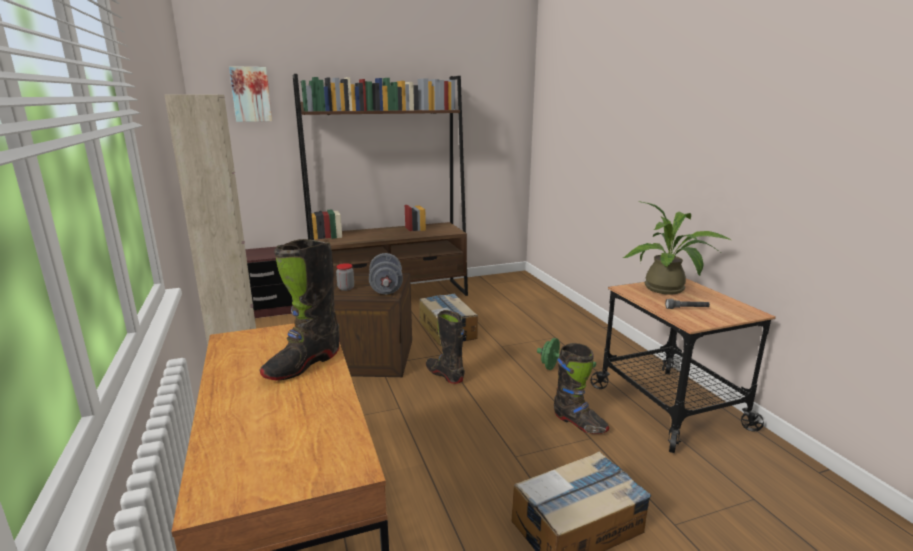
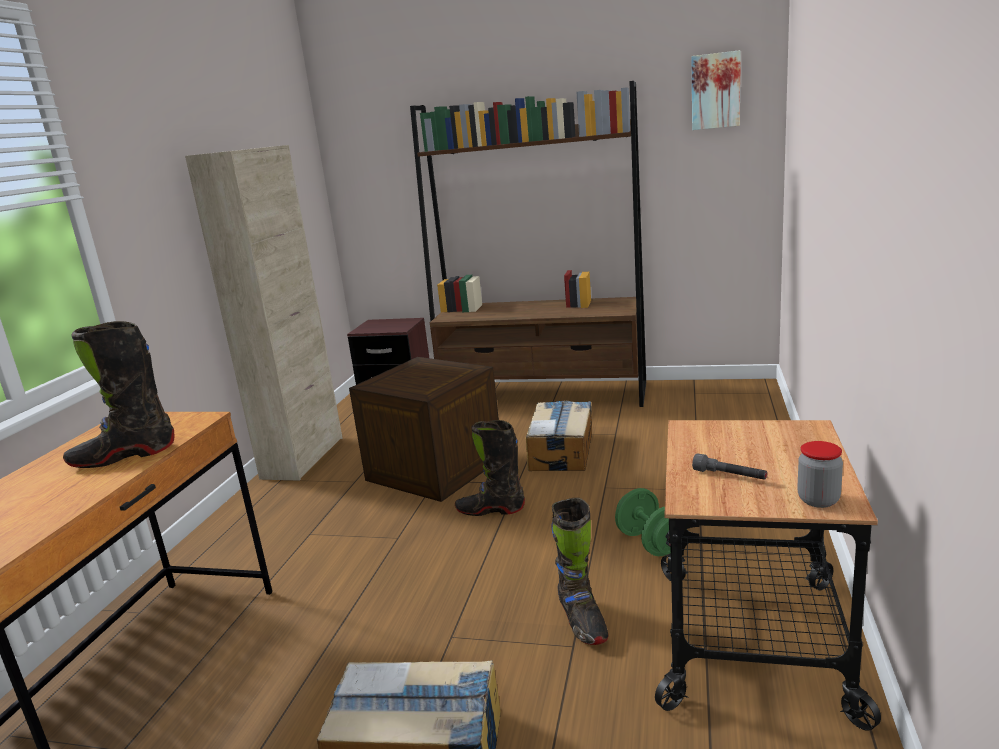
camera: 35 degrees right, 0 degrees up
picture [229,66,272,122] -> picture moved to [691,50,741,130]
jar [336,263,354,291] -> jar moved to [797,441,843,508]
grey dumbbell [369,253,403,294] -> none
black boot [426,310,465,384] -> black boot turned 75 degrees counterclockwise [455,420,525,516]
potted plant [623,201,731,295] -> none

